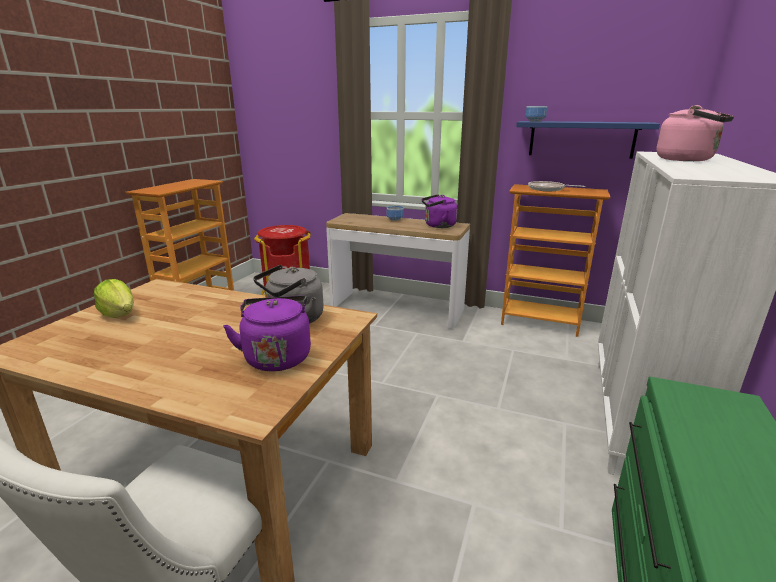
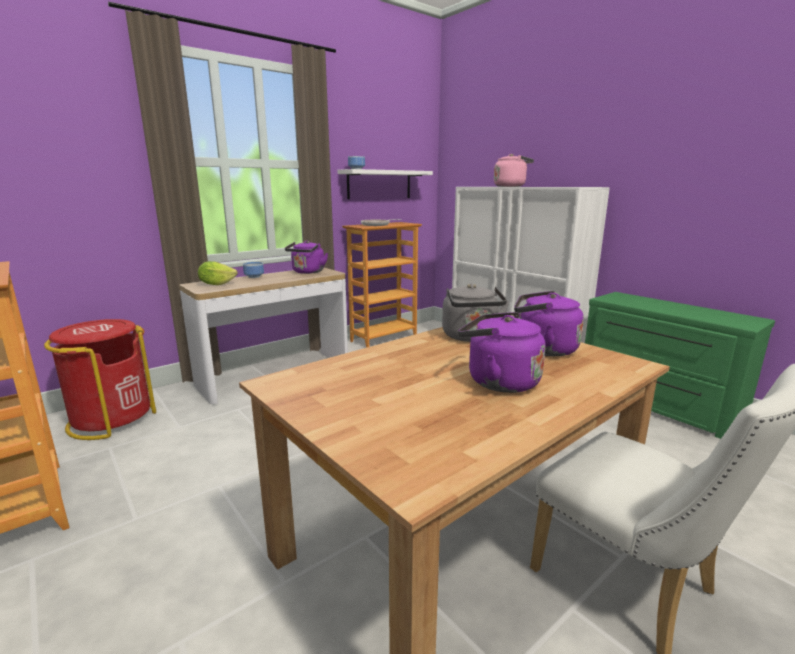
camera: 60 degrees left, 5 degrees down
lettuce [94,279,134,318] -> lettuce moved to [198,261,238,285]
blue shelf [516,121,660,159] -> white shelf [338,169,433,199]
none -> purple kettle [458,312,546,393]

